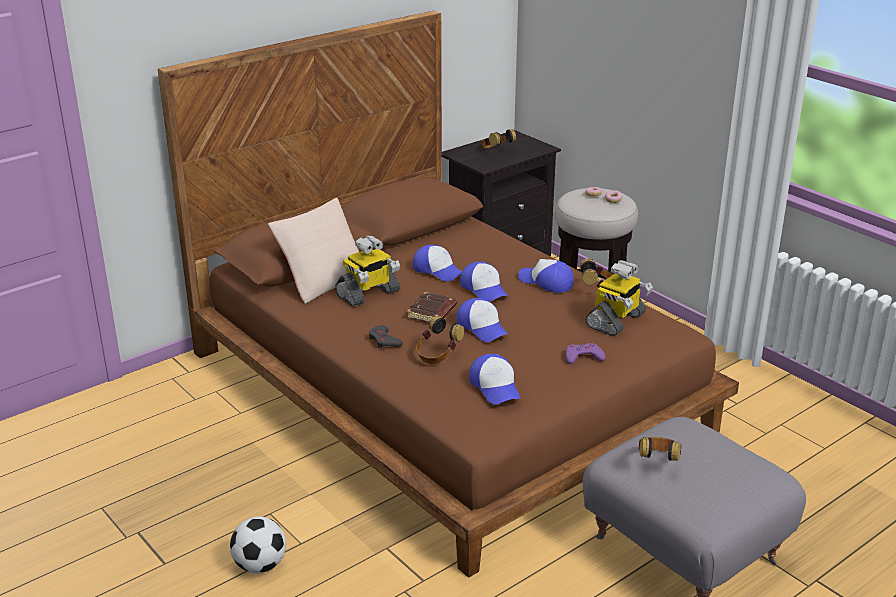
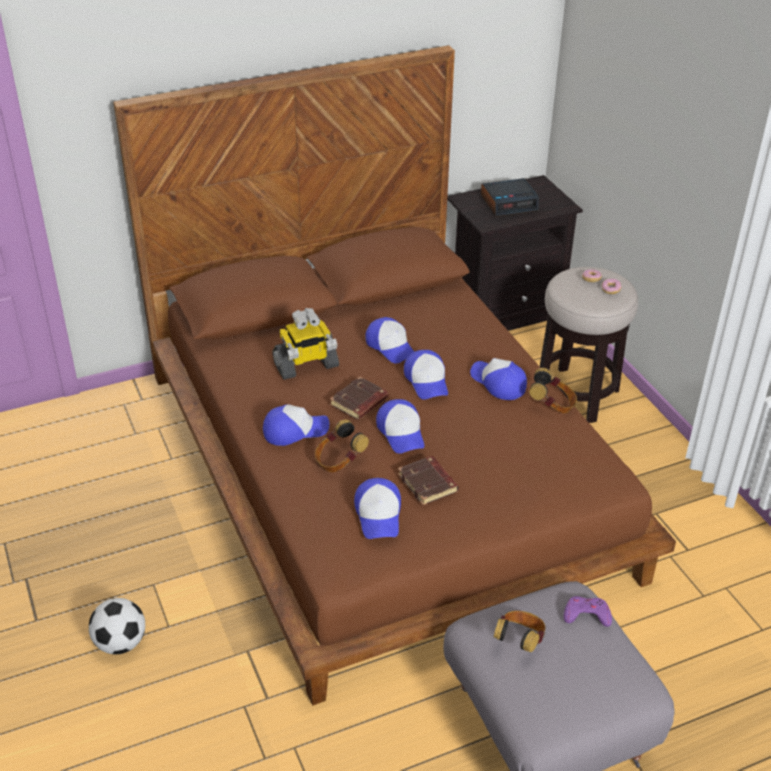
camera: 15 degrees right, 10 degrees up
beige pillow [268,198,359,304] -> none
grey game controller [369,325,403,348] -> cap [263,404,329,446]
headphones [481,129,516,148] -> alarm clock [481,178,539,217]
purple game controller [565,343,605,364] -> purple game controller moved to [564,596,612,627]
toy robot [585,260,653,336] -> none
none -> brown book [398,456,459,505]

